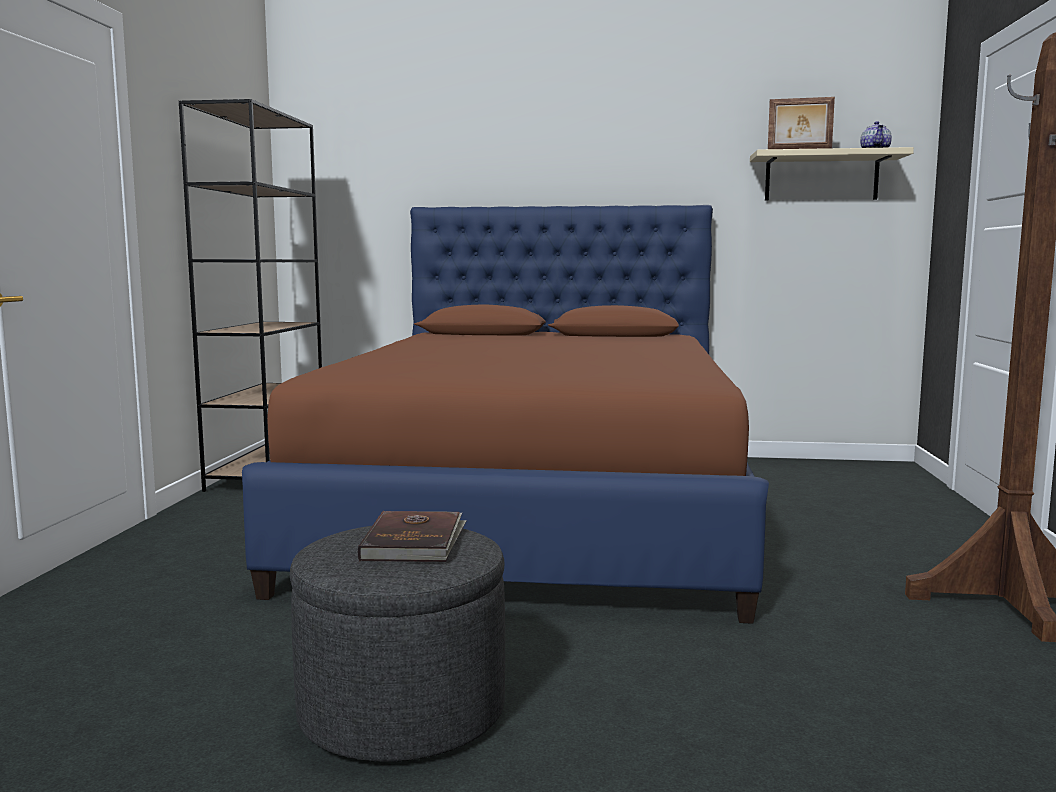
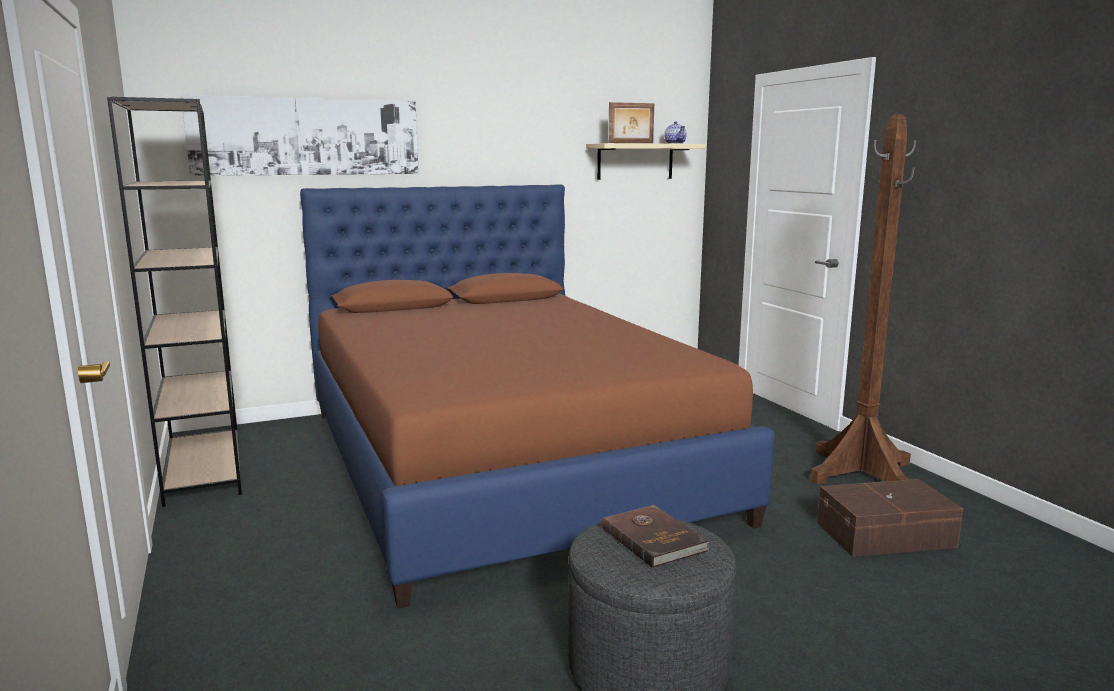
camera: 30 degrees left, 5 degrees up
none -> picture [181,95,419,176]
none -> brown storage box [817,479,963,557]

